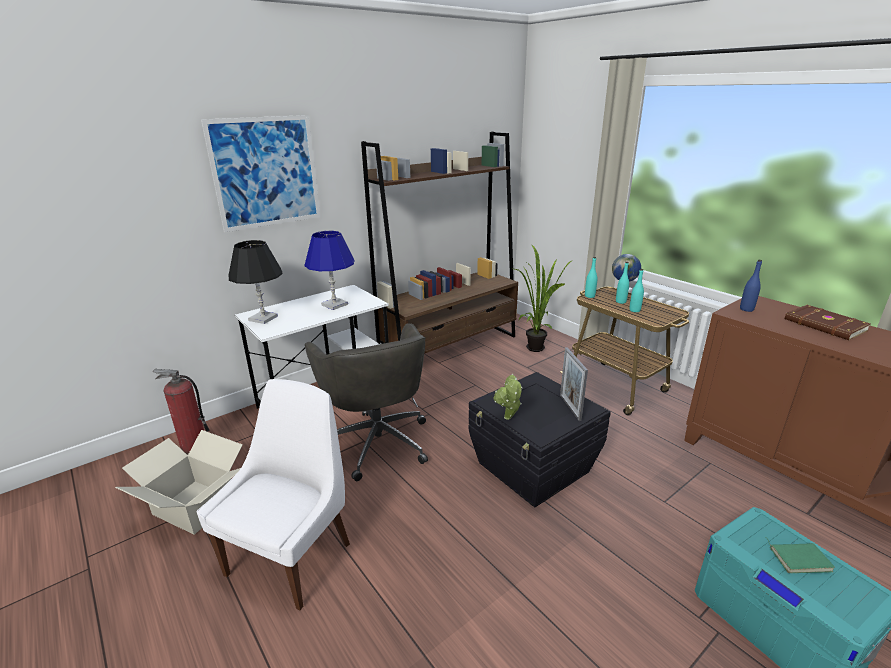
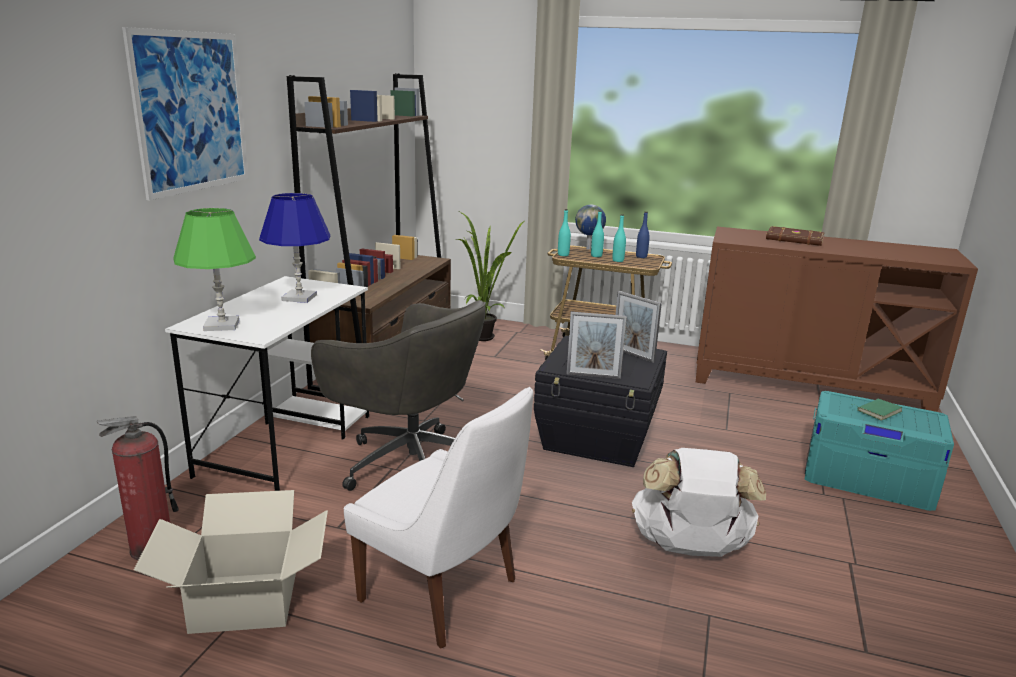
camera: 35 degrees left, 5 degrees down
white chair [197,379,350,610] -> white chair turned 135 degrees clockwise [344,387,534,649]
black table lamp [229,240,283,324] -> green table lamp [173,208,256,331]
potted plant [493,374,522,420] -> picture frame [567,312,627,379]
blue bottle [740,260,762,312] -> blue bottle moved to [636,211,650,258]
none -> white backpack [632,448,766,557]

